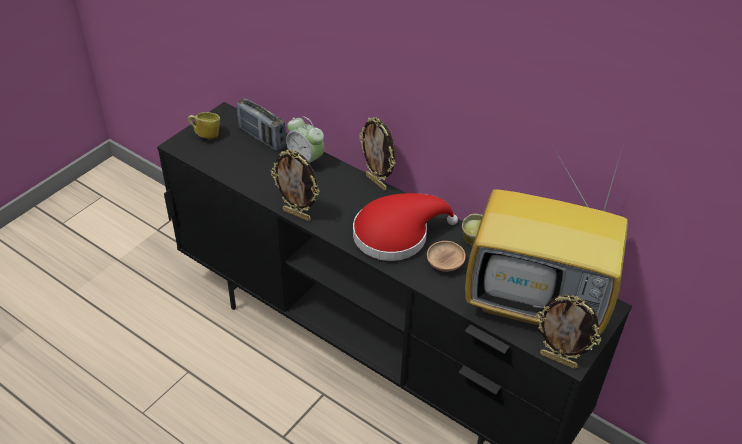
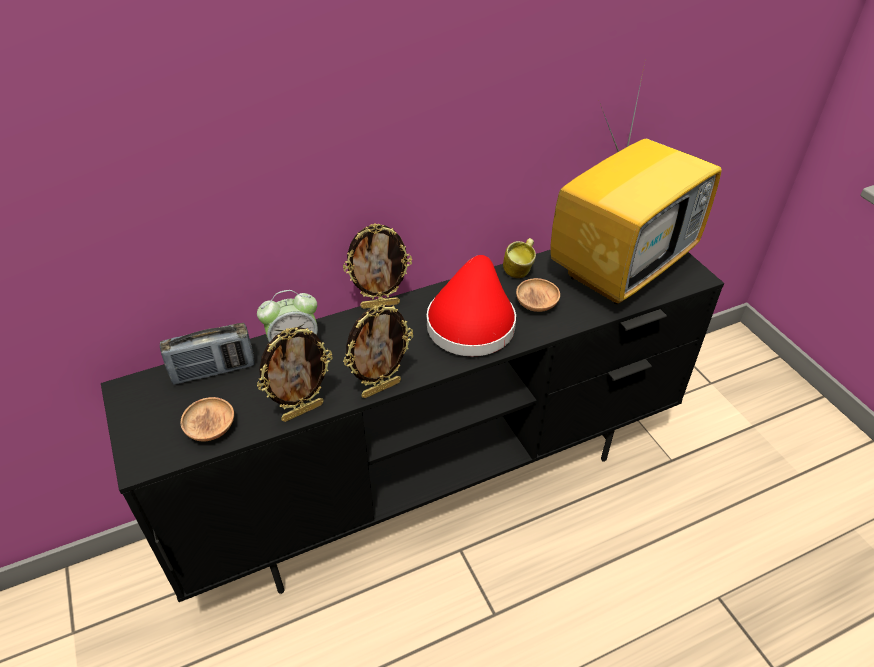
camera: 60 degrees left, 0 degrees up
mug [187,112,220,139] -> none
picture frame [536,295,601,369] -> picture frame moved to [257,327,333,422]
none -> brown bowl [181,397,234,442]

